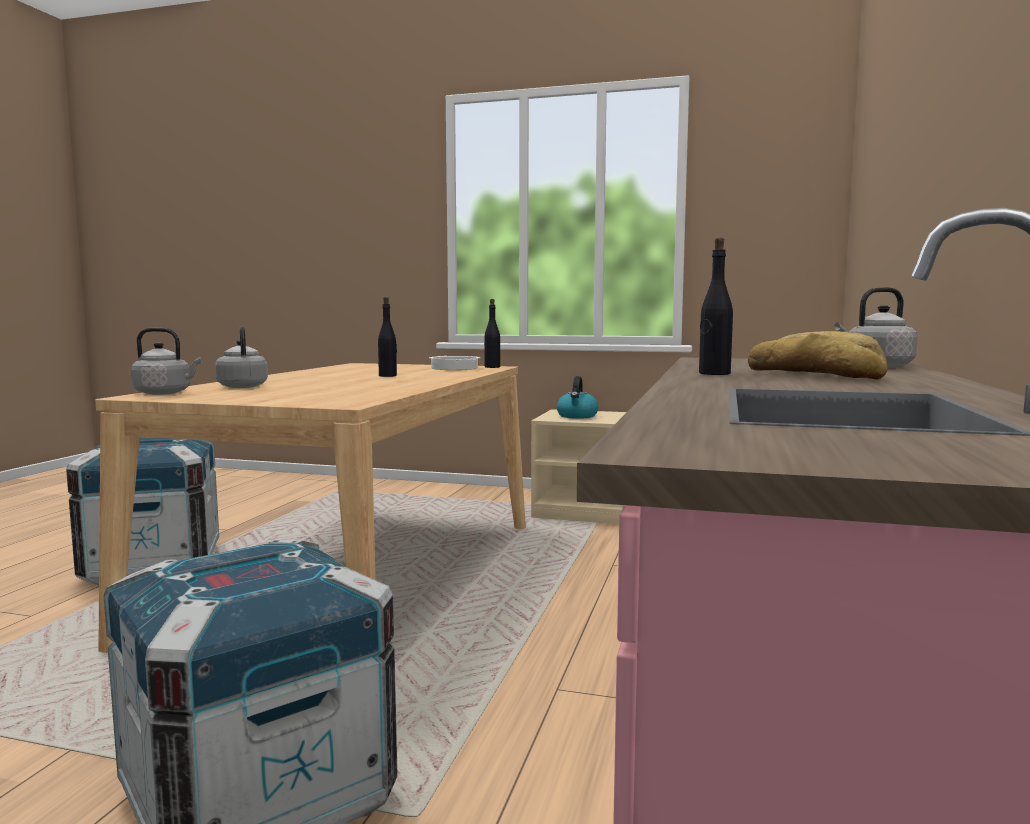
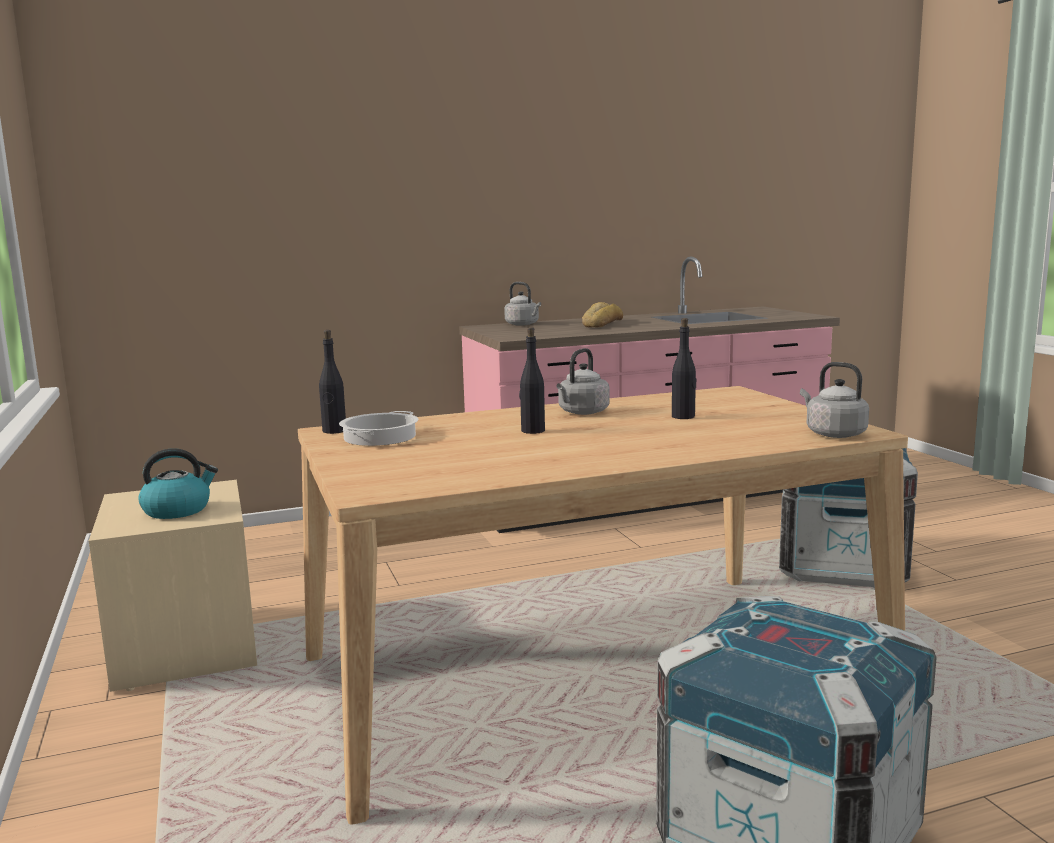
camera: 125 degrees left, 5 degrees up
grey kettle [215,326,268,388] -> grey kettle moved to [557,348,610,415]
black bottle [699,238,733,375] -> black bottle moved to [672,318,696,419]

